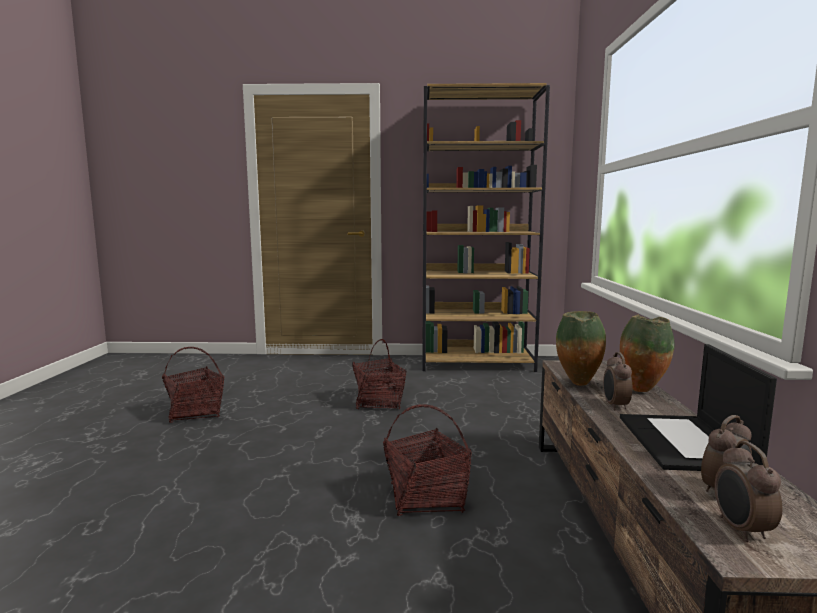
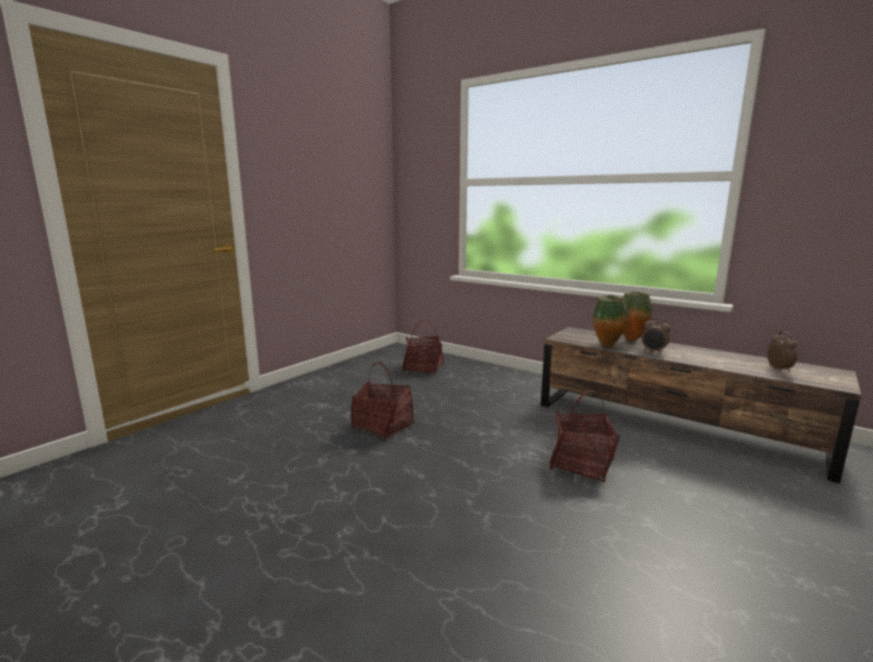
camera: 55 degrees left, 5 degrees up
basket [162,347,224,423] -> basket moved to [403,320,444,375]
brown bookcase [422,83,550,372] -> none
laptop [620,344,777,471] -> none
alarm clock [715,441,782,542] -> none

